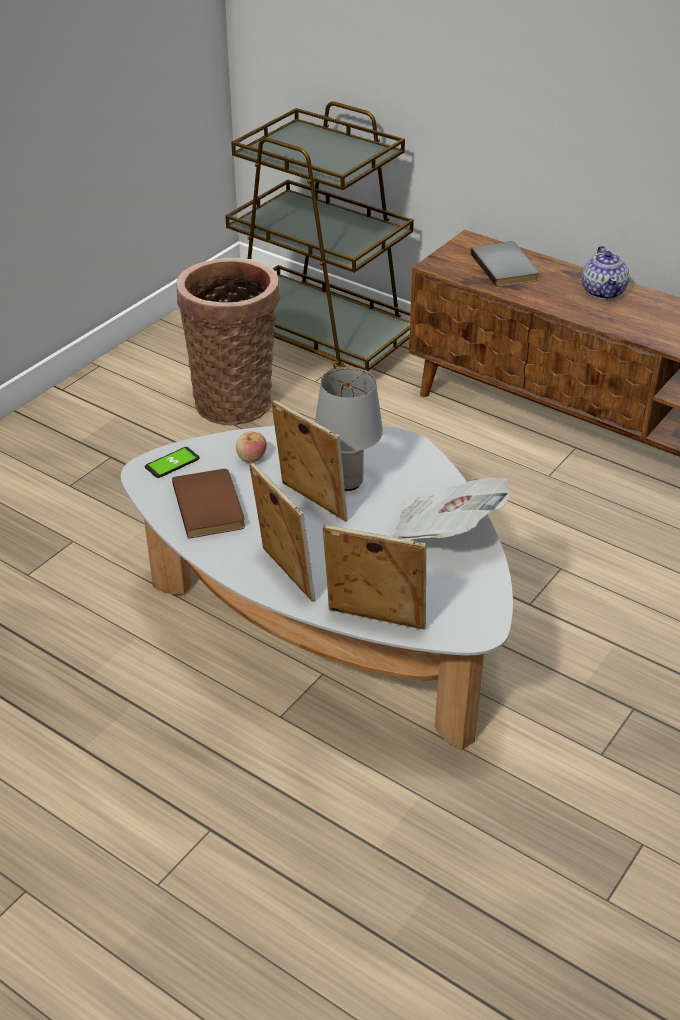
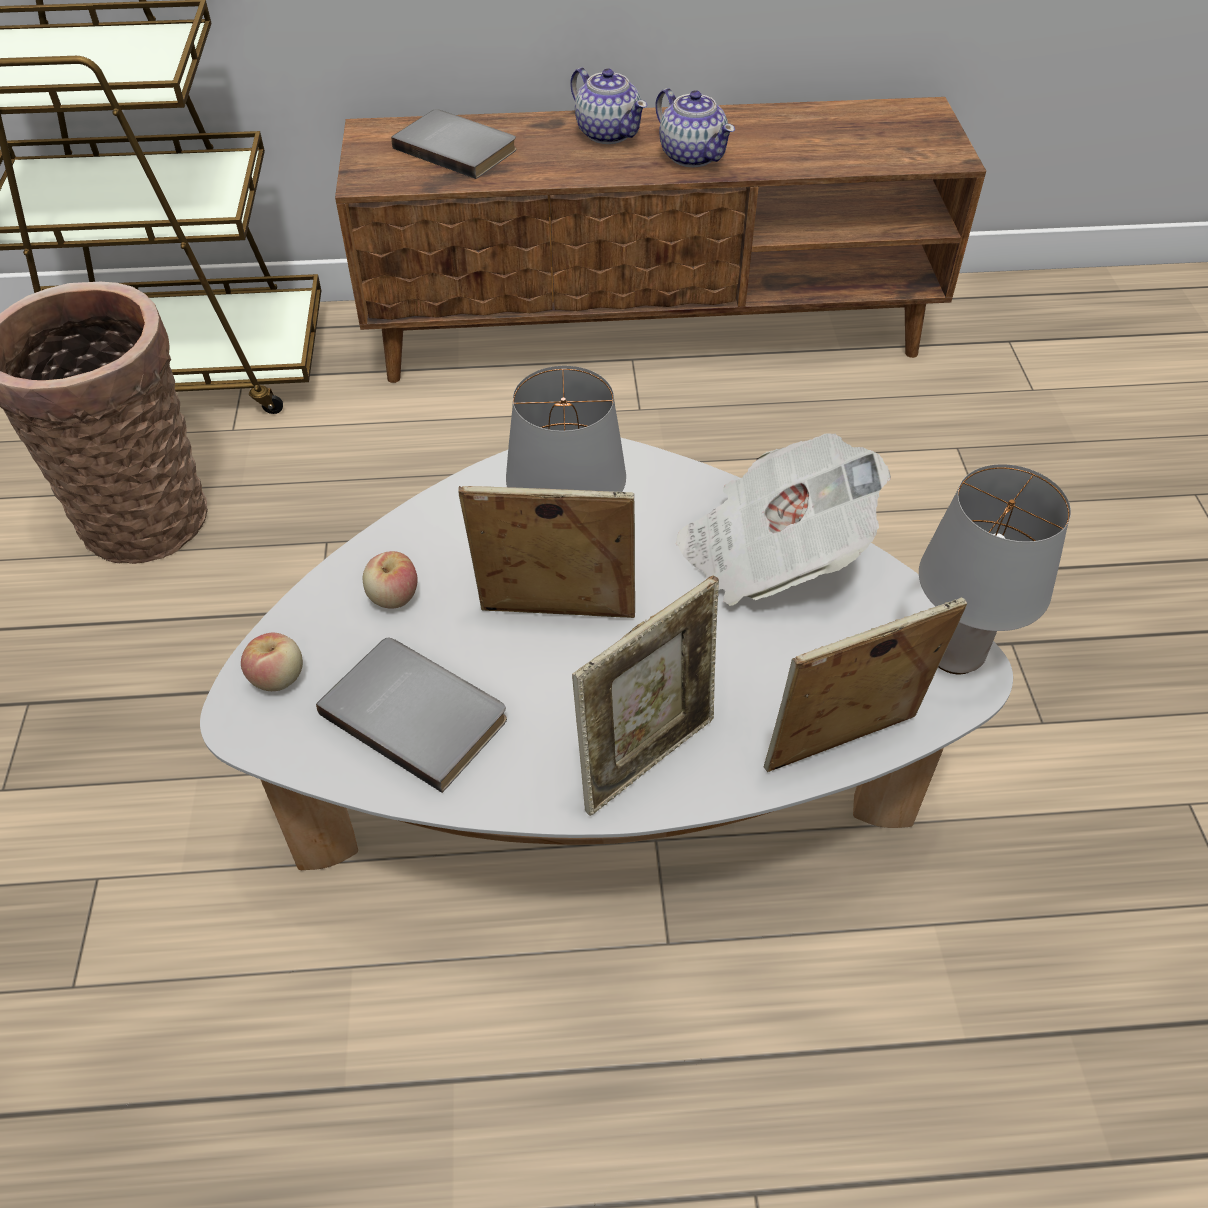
camera: 40 degrees left, 10 degrees up
phone [145,447,200,478] -> apple [241,633,303,691]
brown book [172,469,245,539] -> grey book [316,638,507,793]
picture frame [249,462,316,602] -> picture frame turned 120 degrees clockwise [572,575,719,816]
none -> teapot [655,88,735,167]
none -> grey table lamp [919,464,1071,674]

